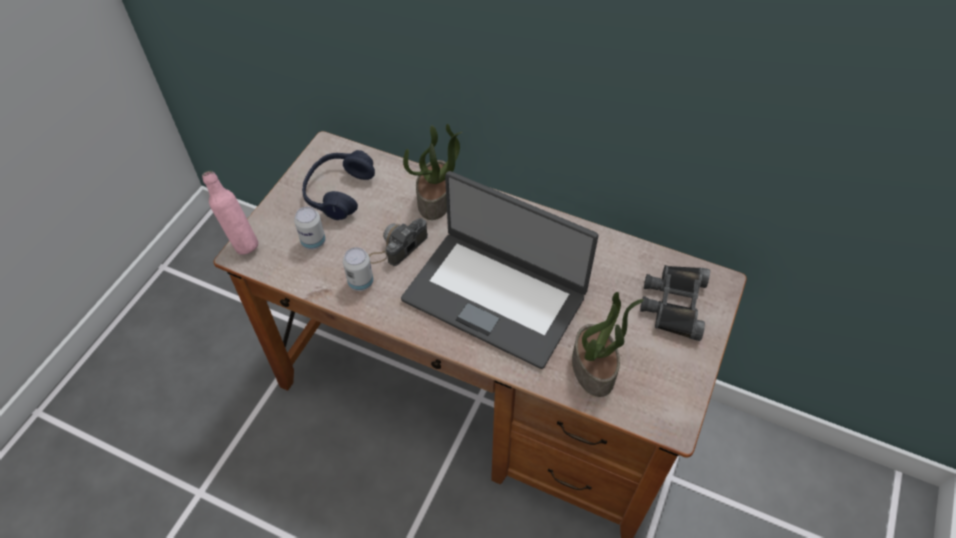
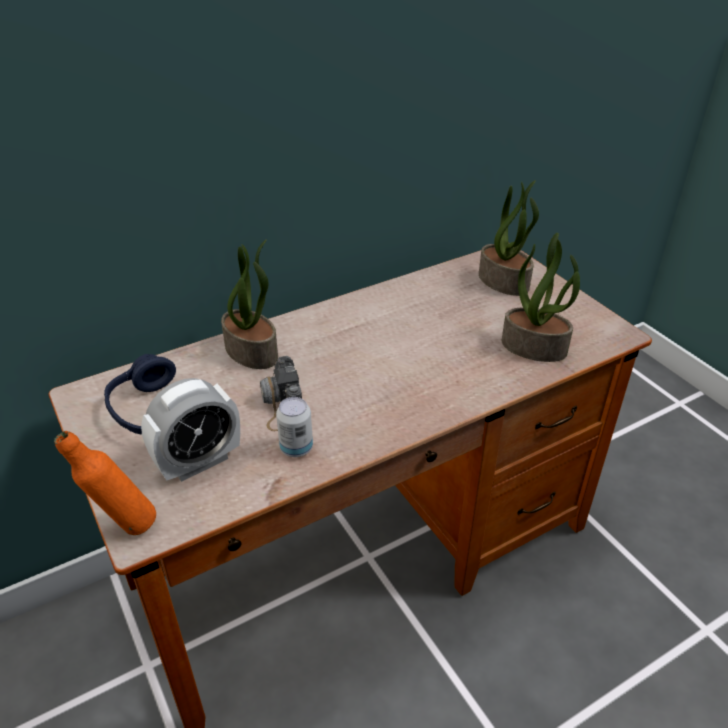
camera: 55 degrees left, 15 degrees down
pink bottle [202,171,258,255] -> orange bottle [54,431,156,535]
can [294,207,326,250] -> alarm clock [141,378,240,482]
laptop [401,171,598,369] -> none
black binoculars [640,265,710,341] -> potted plant [479,180,539,296]

